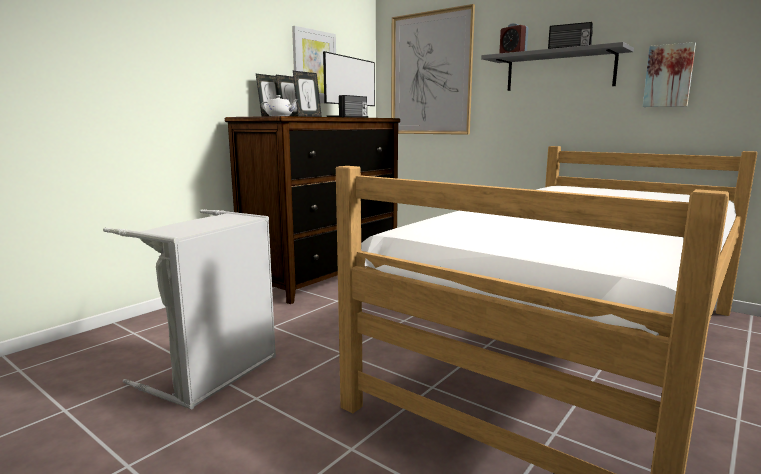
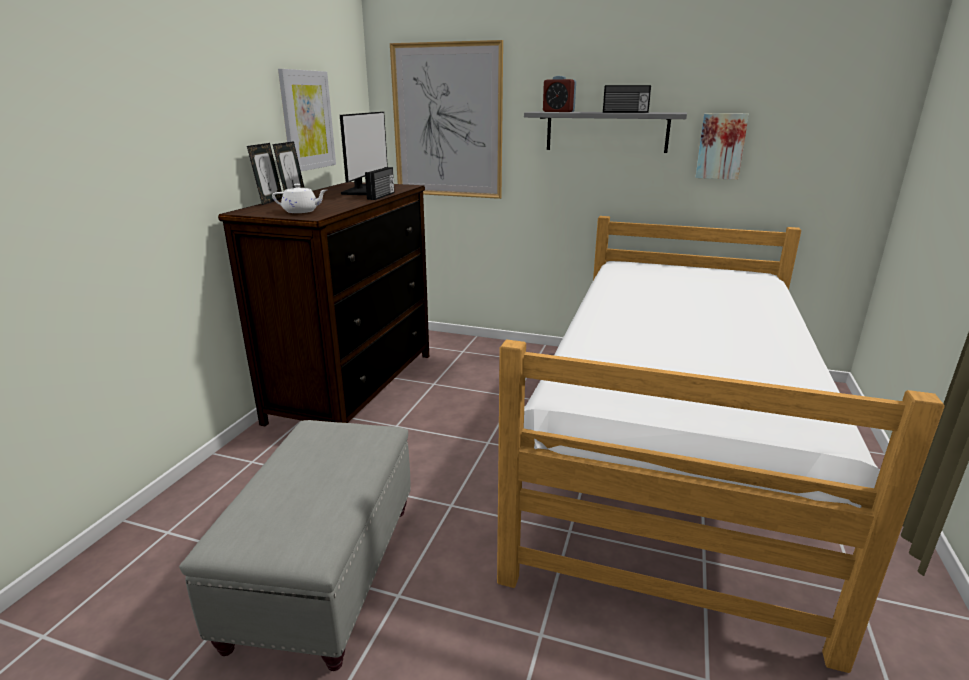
camera: 20 degrees left, 10 degrees up
grey laundry basket [103,210,276,410] -> grey ottoman [179,420,411,671]
picture frame [293,71,322,117] -> none

